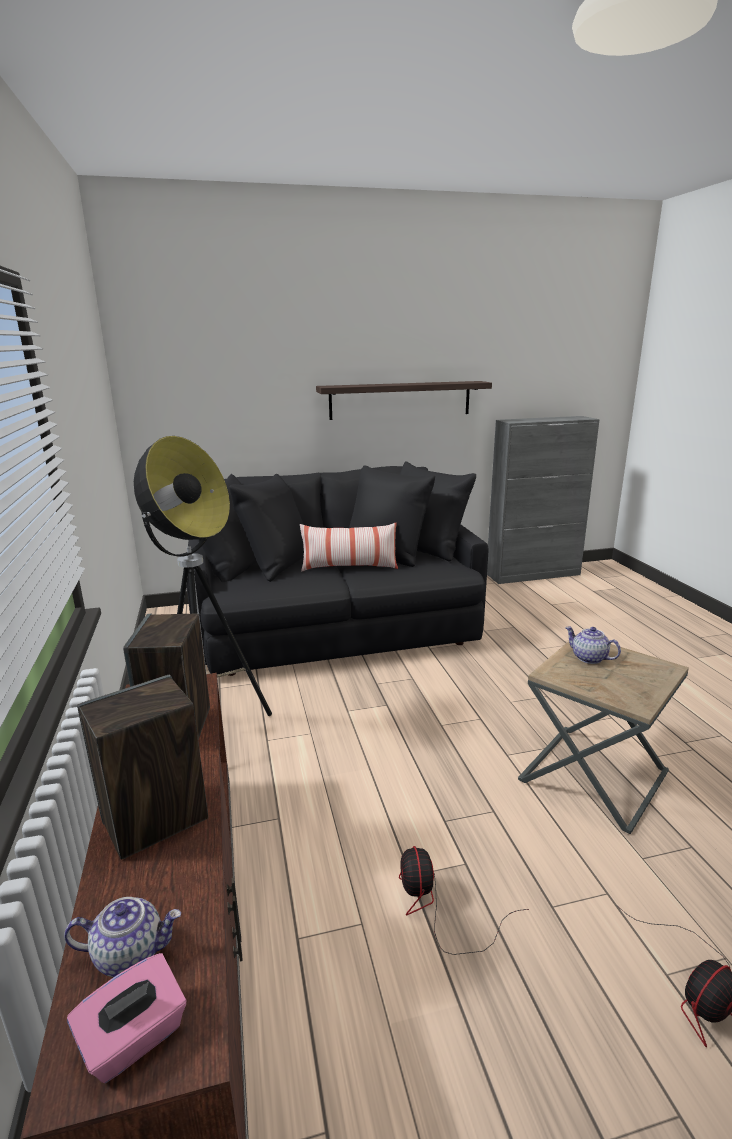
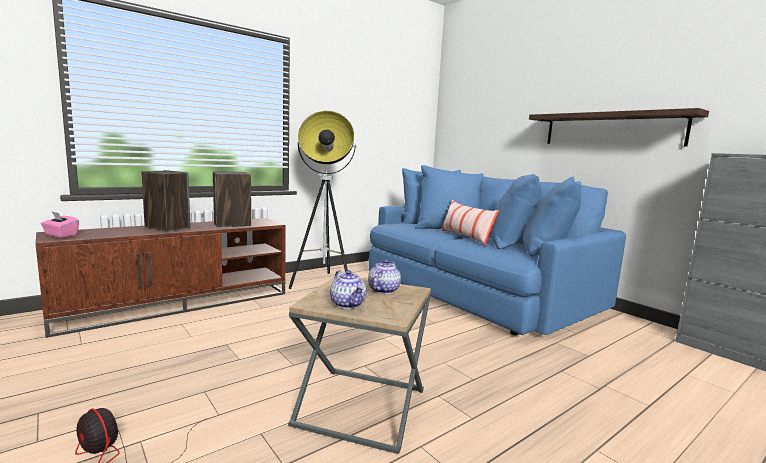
camera: 65 degrees right, 10 degrees down
teapot [64,897,181,977] -> teapot moved to [330,270,366,309]
black sofa [187,461,489,676] -> blue sofa [369,165,626,335]
fan [399,846,529,955] -> none

